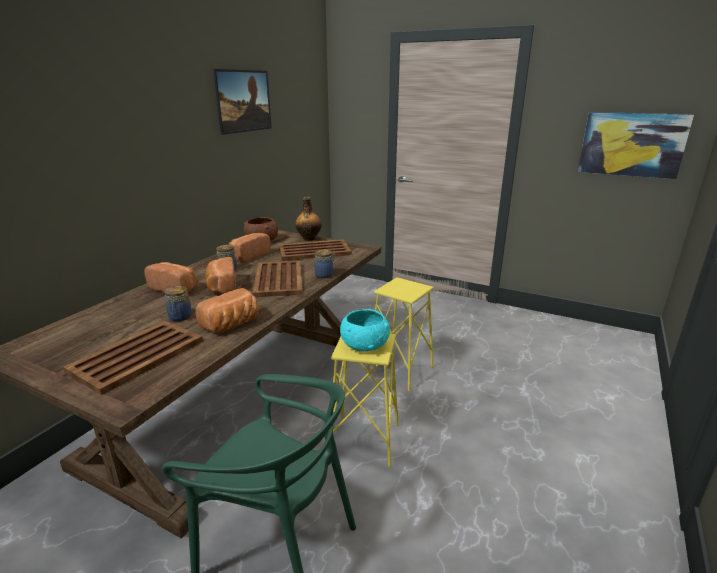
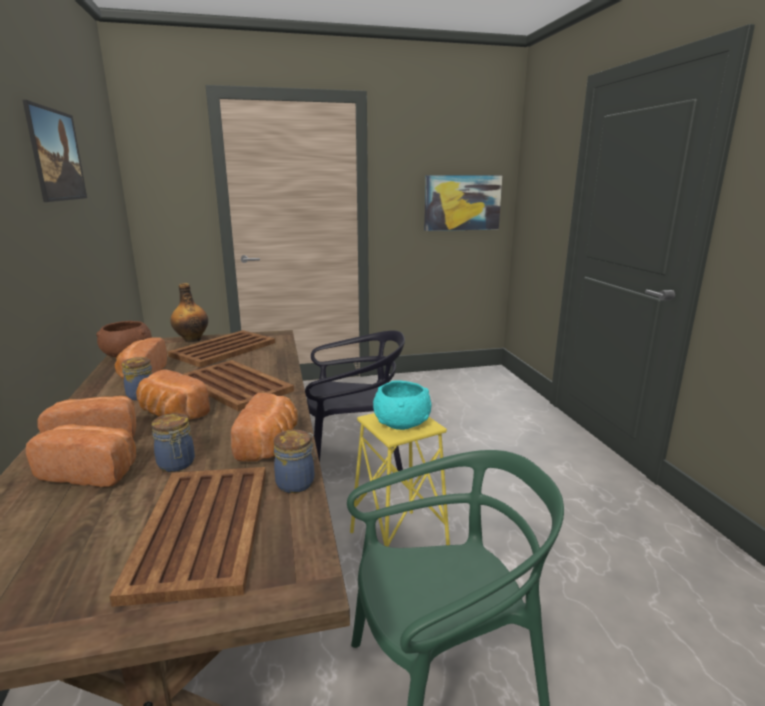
camera: 40 degrees left, 5 degrees down
jar [315,249,335,278] -> jar moved to [274,430,316,493]
yellow stool [367,277,434,391] -> black chair [305,331,405,471]
none -> bread [26,424,136,487]

